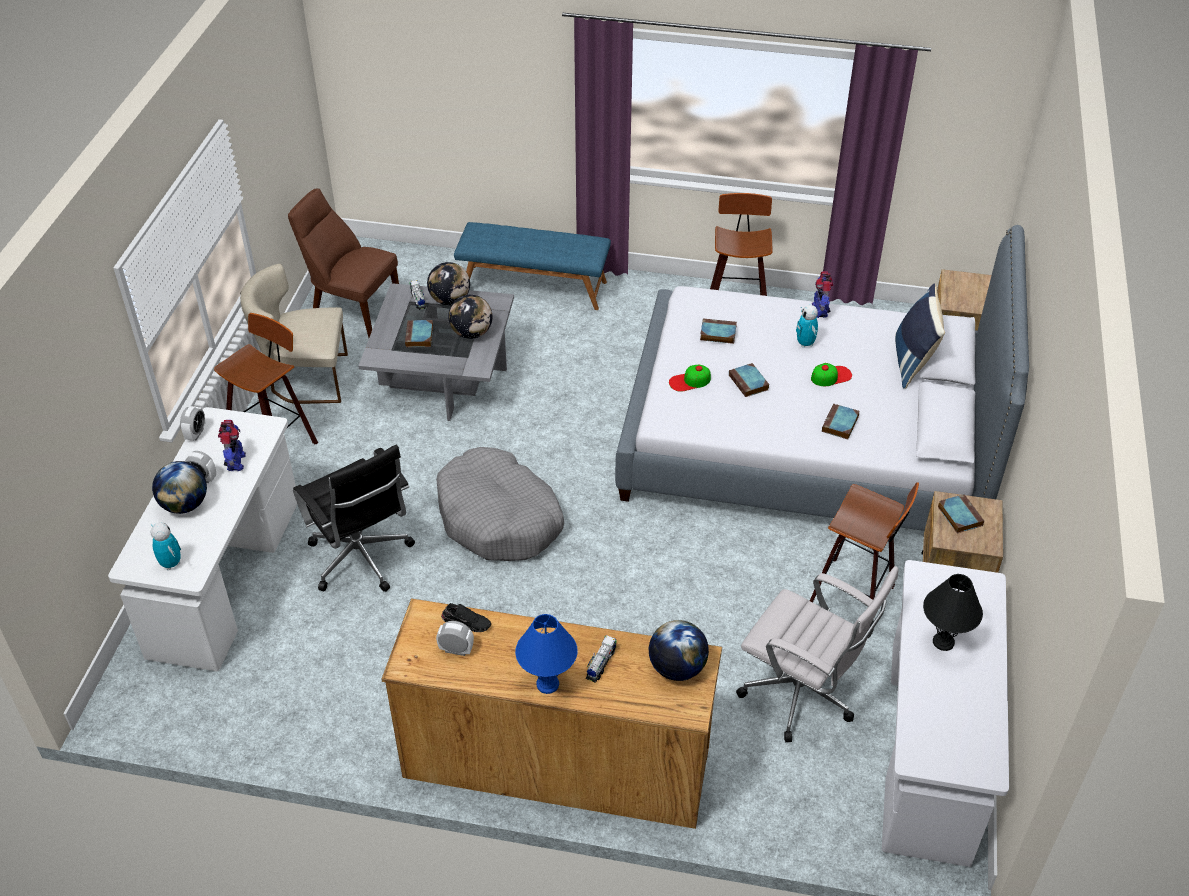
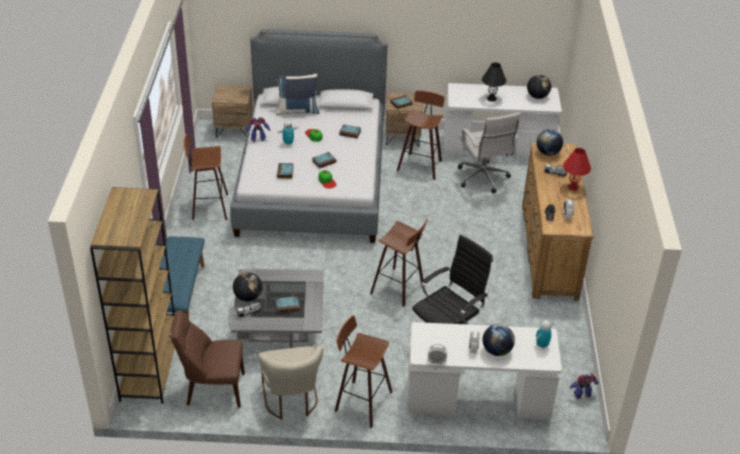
camera: 100 degrees left, 5 degrees down
toy robot [218,420,246,471] -> toy robot moved to [570,373,599,399]
brown chair [288,189,399,337] -> brown chair turned 75 degrees clockwise [171,310,245,408]
grey dog bed [436,447,564,561] -> stool [370,219,428,307]
globe [448,295,492,339] -> globe moved to [527,75,551,99]
blue table lamp [515,614,578,694] -> red table lamp [563,148,591,191]
white office chair [736,566,899,742] -> white office chair turned 135 degrees clockwise [458,112,521,193]
none -> brown bookcase [90,187,175,404]

